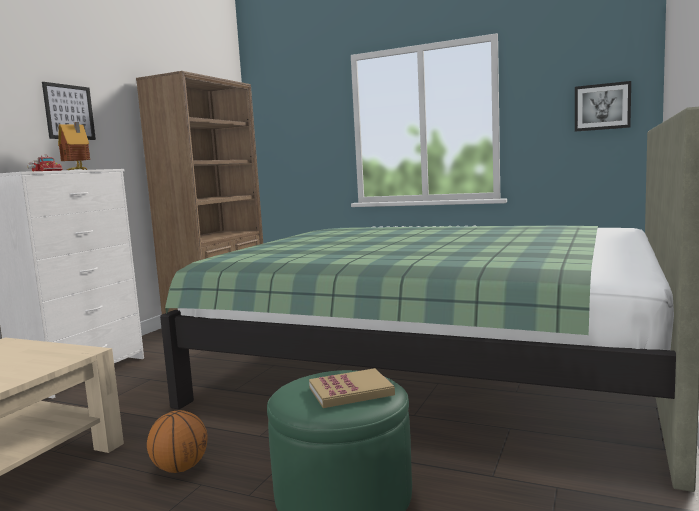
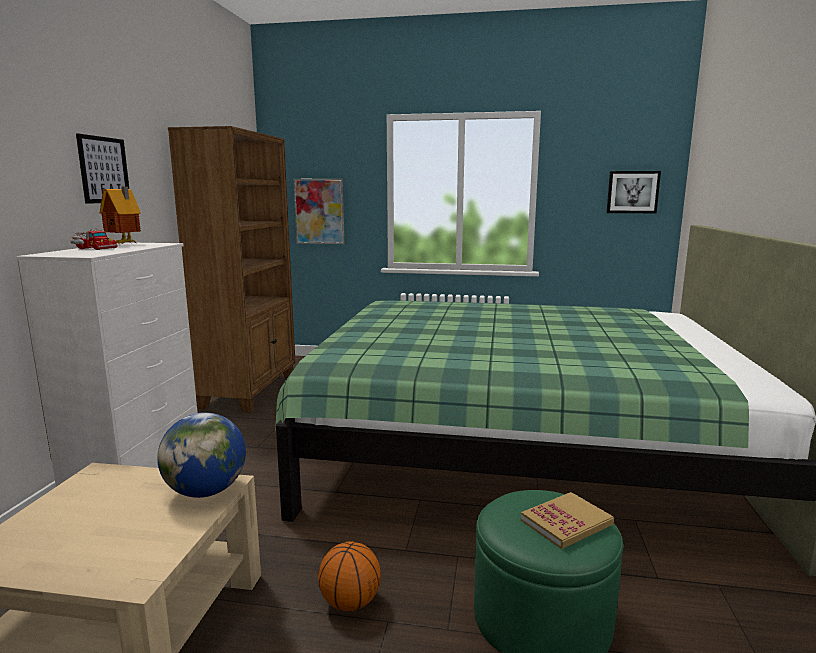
camera: 15 degrees left, 5 degrees up
none -> globe [157,412,246,498]
none -> picture [294,178,345,244]

